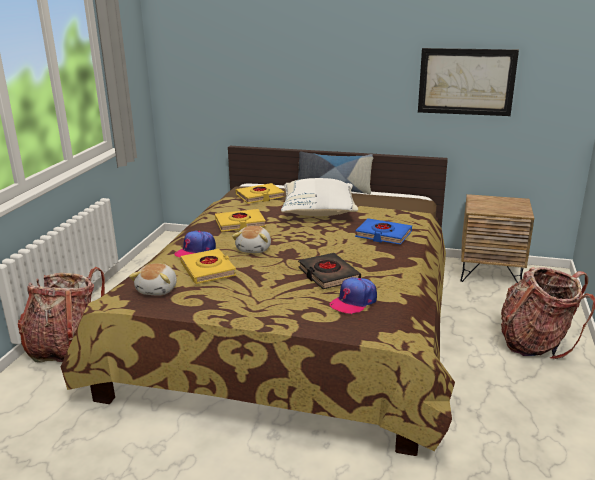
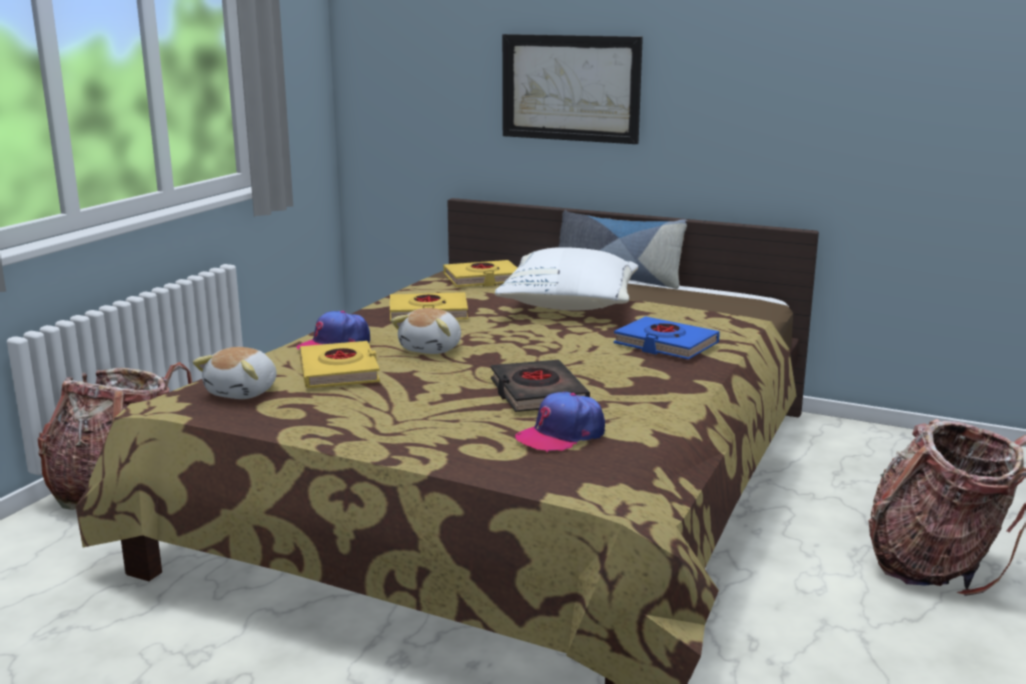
camera: 10 degrees right, 5 degrees down
picture [418,48,519,116] -> picture moved to [502,34,643,144]
brown nightstand [461,194,534,283] -> none

